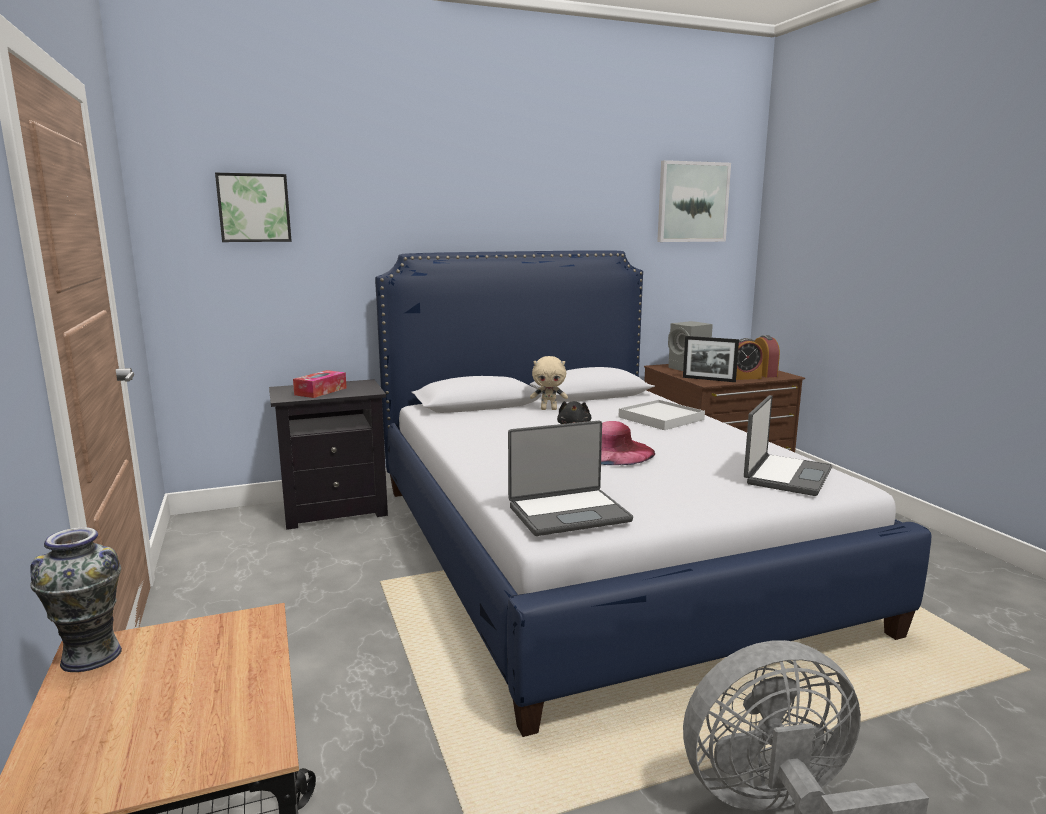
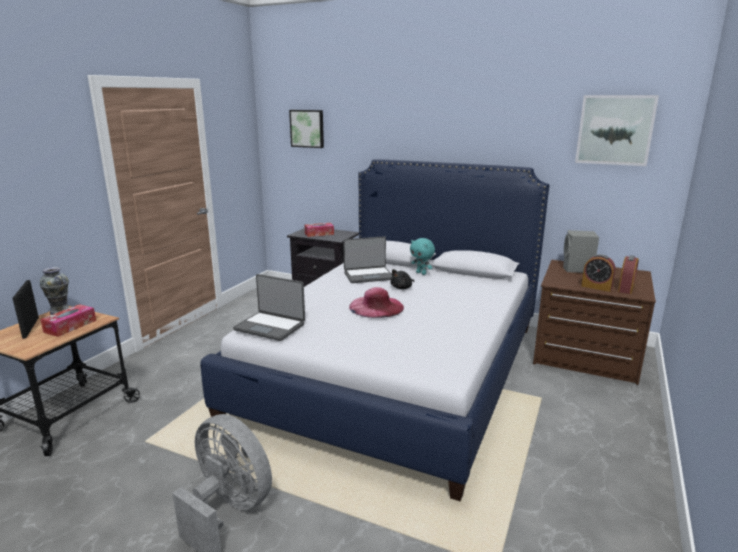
camera: 45 degrees right, 5 degrees up
beige plush toy [530,356,568,410] -> turquoise plush toy [410,238,435,275]
white tray [619,400,705,430] -> none
picture frame [683,336,739,382] -> picture frame moved to [13,280,39,339]
laptop [744,395,832,496] -> laptop moved to [343,236,392,283]
none -> tissue box [40,304,96,337]

